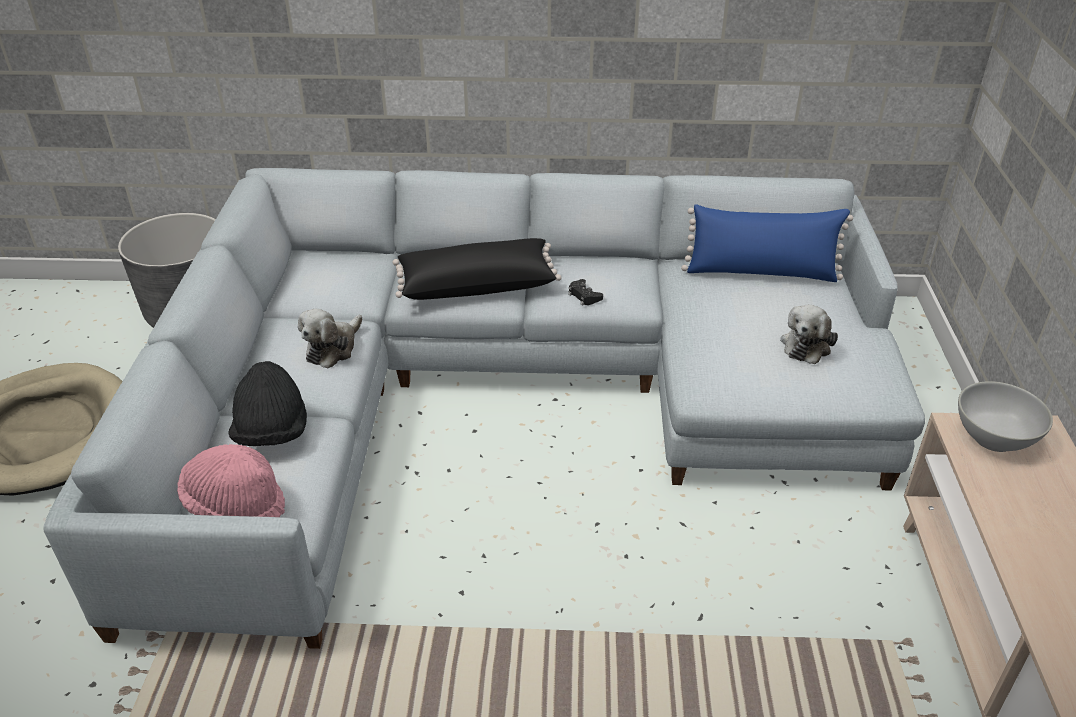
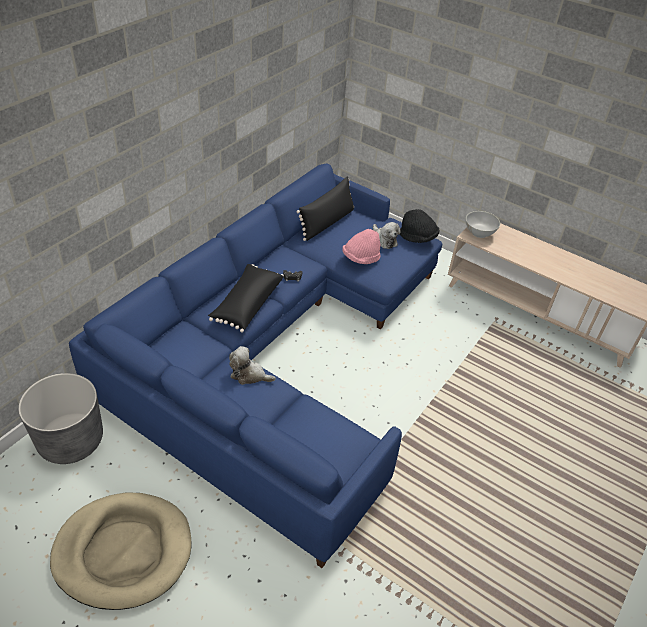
camera: 60 degrees left, 5 degrees up
grey sofa [43,168,925,649] -> blue sofa [69,164,442,568]
pink hat [177,444,285,517] -> pink hat moved to [343,229,380,264]
black hat [228,361,307,446] -> black hat moved to [400,209,439,243]
plush toy [298,309,362,368] -> plush toy turned 135 degrees clockwise [229,346,276,385]
blue pillow [681,204,853,282] -> black pillow [296,177,354,241]

